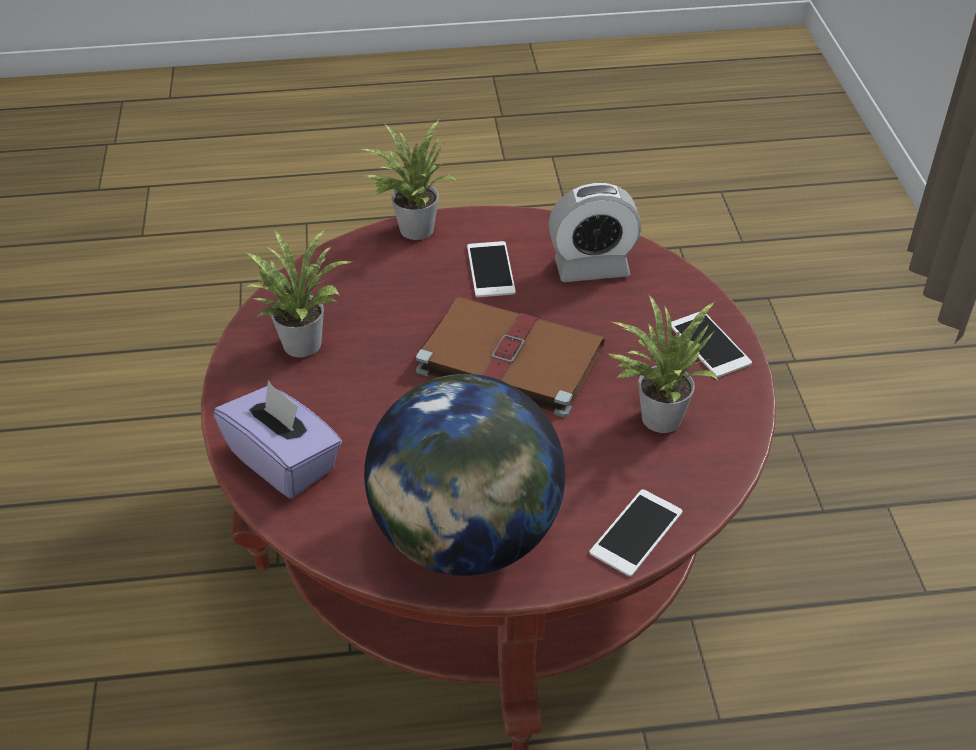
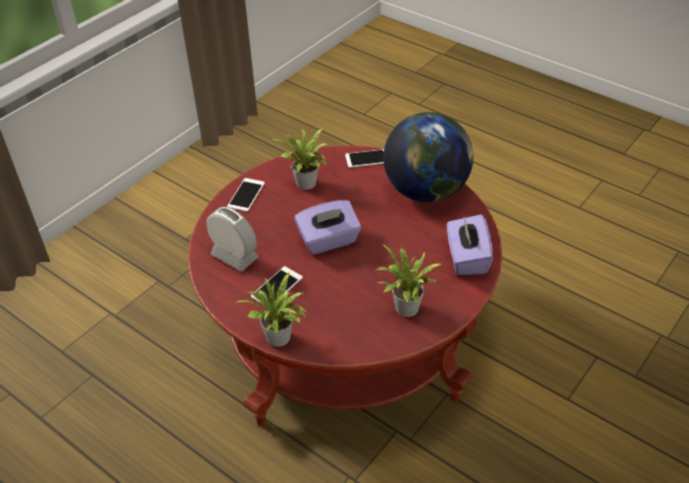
camera: 135 degrees left, 0 degrees up
brown book [411,297,605,418] -> purple tissue box [294,200,361,255]

